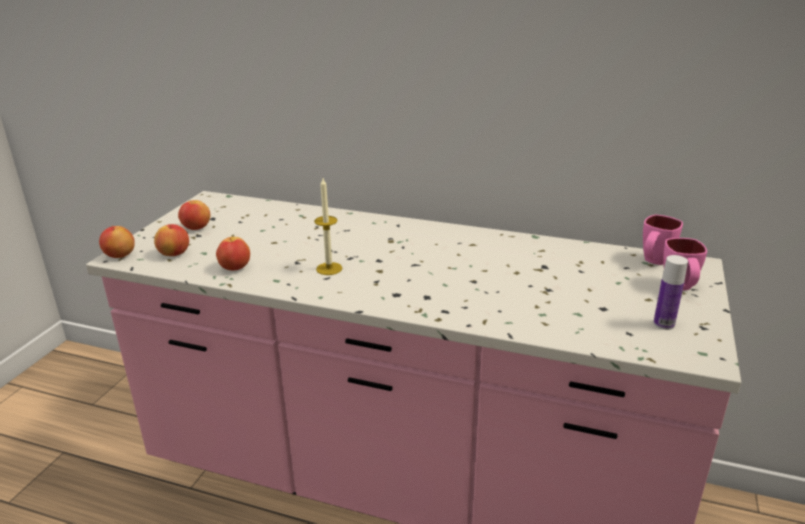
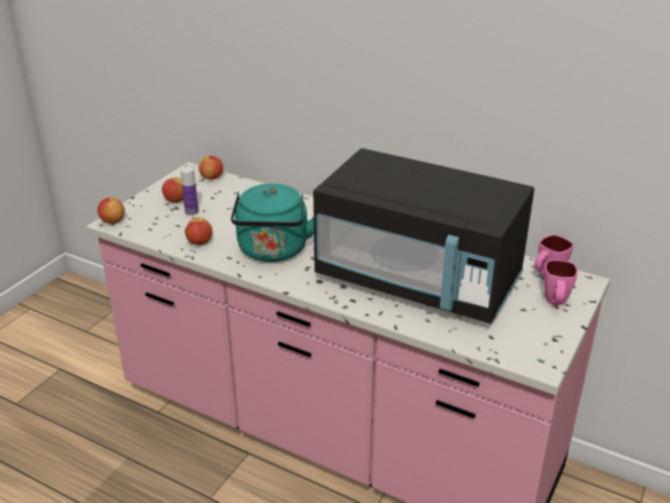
camera: 10 degrees right, 5 degrees up
apple [154,224,189,256] -> apple moved to [199,156,223,179]
candle [314,178,342,275] -> turquoise kettle [231,184,314,262]
bottle [653,255,688,330] -> bottle moved to [181,167,199,216]
none -> black microwave [313,148,534,324]

